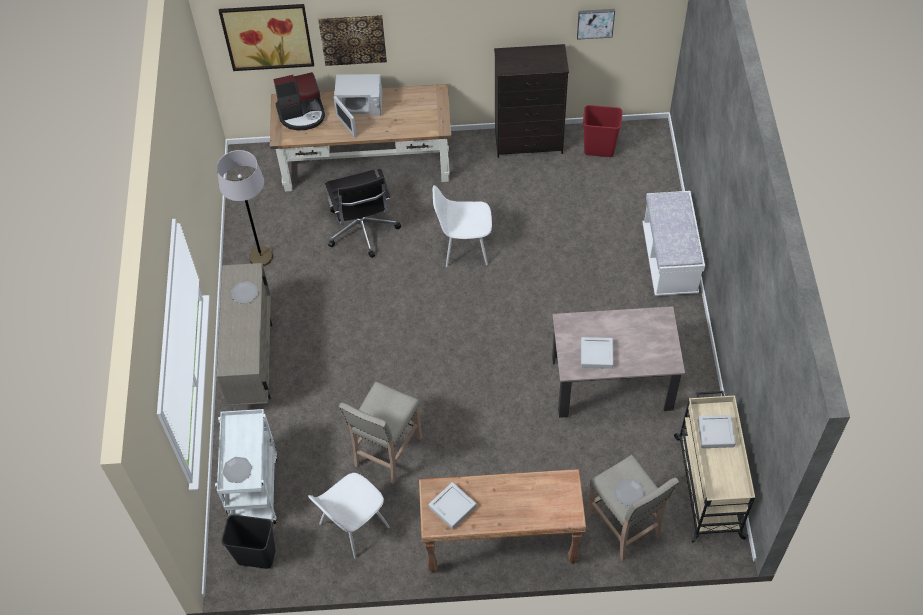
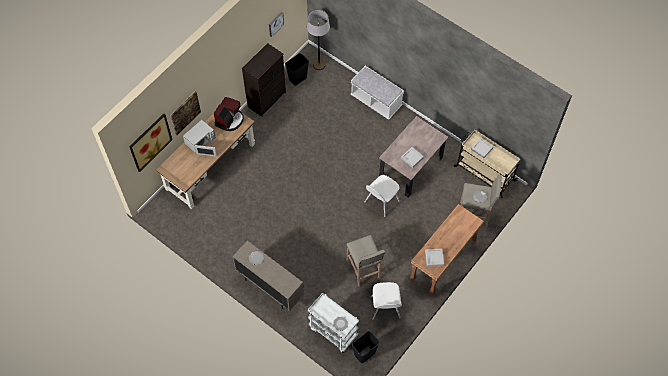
camera: 50 degrees left, 5 degrees up
grey floor lamp [217,150,273,266] -> grey floor lamp moved to [307,10,330,70]
coffee machine [273,72,325,130] -> coffee machine moved to [214,97,244,131]
black office chair [325,169,401,258] -> none
white chair [433,185,492,267] -> white chair moved to [365,175,400,217]
red trash can [583,105,622,157] -> black trash can [285,53,309,85]

